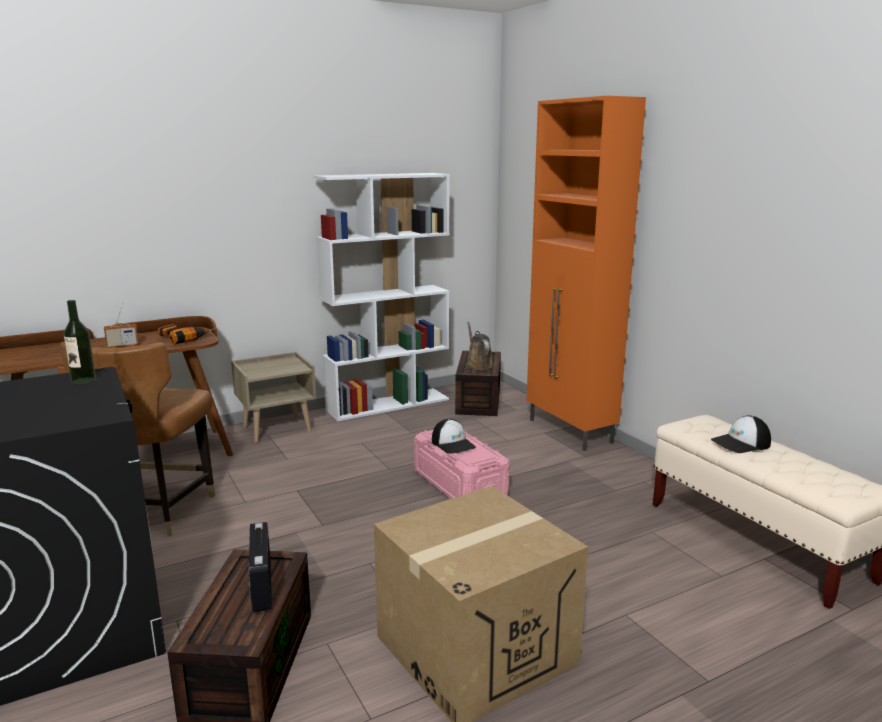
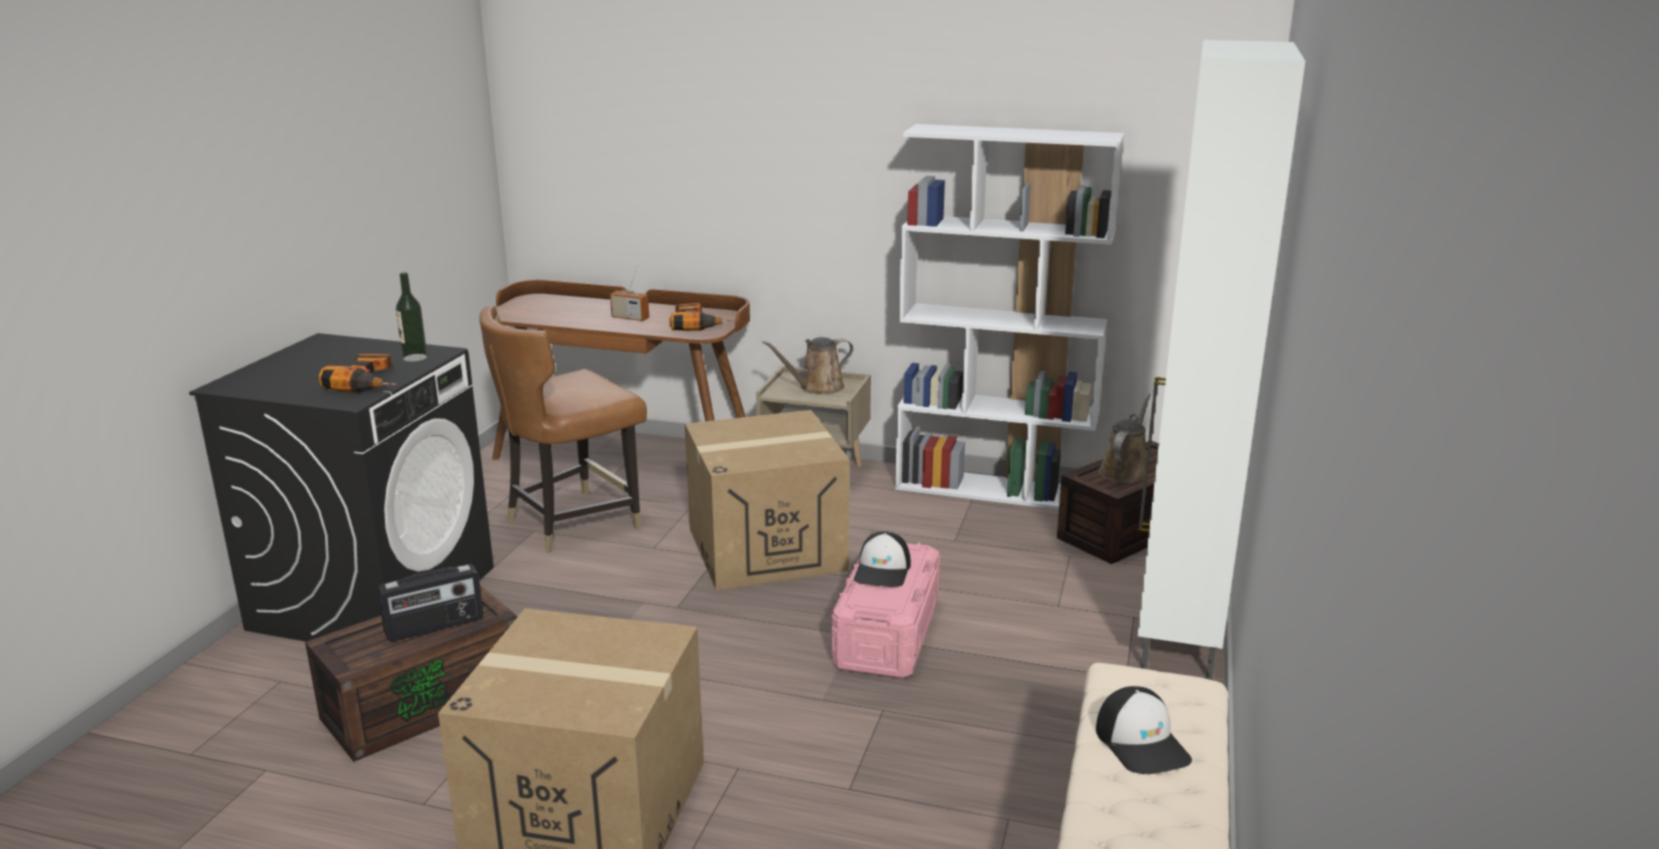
camera: 45 degrees right, 5 degrees up
radio [248,522,272,612] -> radio turned 150 degrees counterclockwise [377,564,483,642]
orange cabinet [527,96,646,451] -> white cabinet [1138,40,1305,680]
cap [711,415,771,453] -> cap turned 135 degrees counterclockwise [1096,686,1192,774]
none -> power drill [318,354,397,393]
none -> cardboard box [685,410,850,590]
none -> brown watering can [762,337,853,394]

